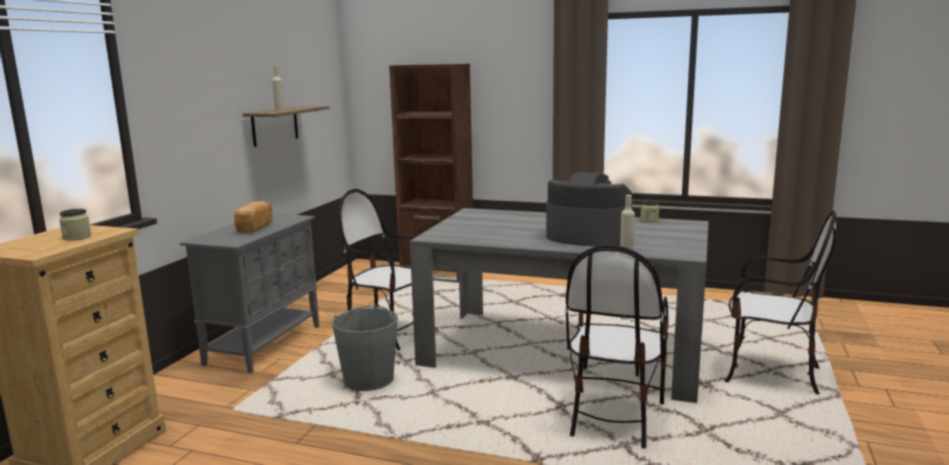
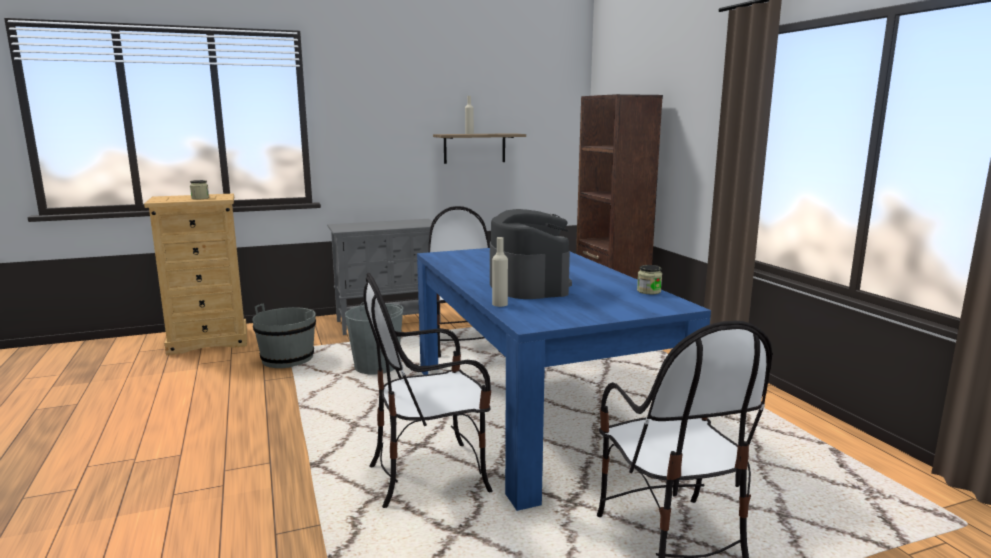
camera: 50 degrees right, 0 degrees up
bread [234,201,273,232] -> none
grey dining table [410,208,709,403] -> blue dining table [417,248,711,511]
none -> grey bucket [252,304,316,368]

